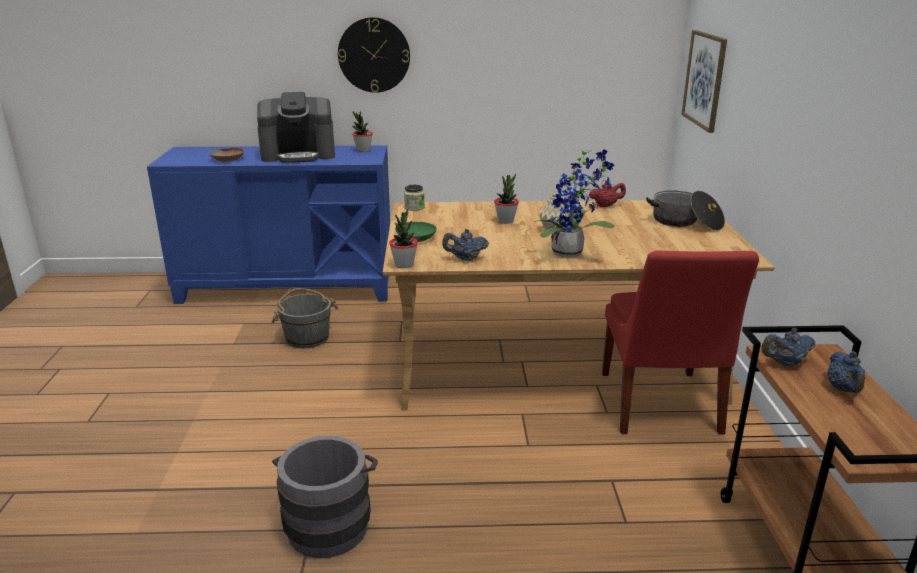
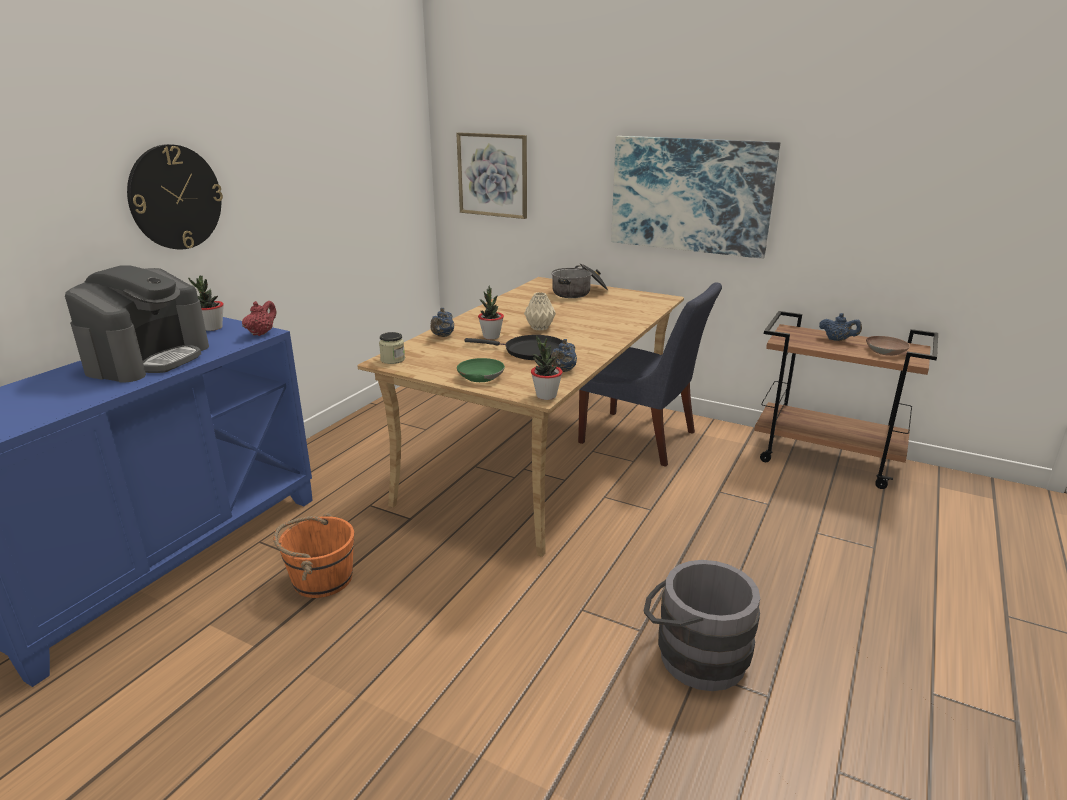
camera: 60 degrees left, 0 degrees up
brown bowl [209,148,244,162] -> brown bowl moved to [866,336,910,356]
grey bucket [271,288,338,348] -> orange bucket [274,513,354,598]
potted plant [534,148,615,257] -> none
red teapot [589,180,626,207] -> red teapot moved to [242,301,276,336]
red chair [602,250,759,435] -> blue chair [578,283,722,467]
blue teapot [761,328,816,367] -> blue teapot moved to [430,308,454,337]
none -> black frying pan [464,335,562,360]
none -> picture [611,136,780,259]

